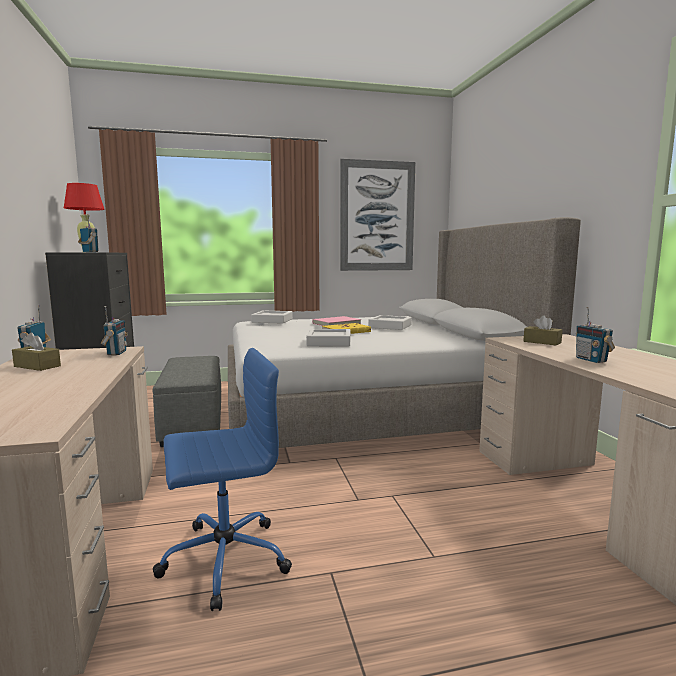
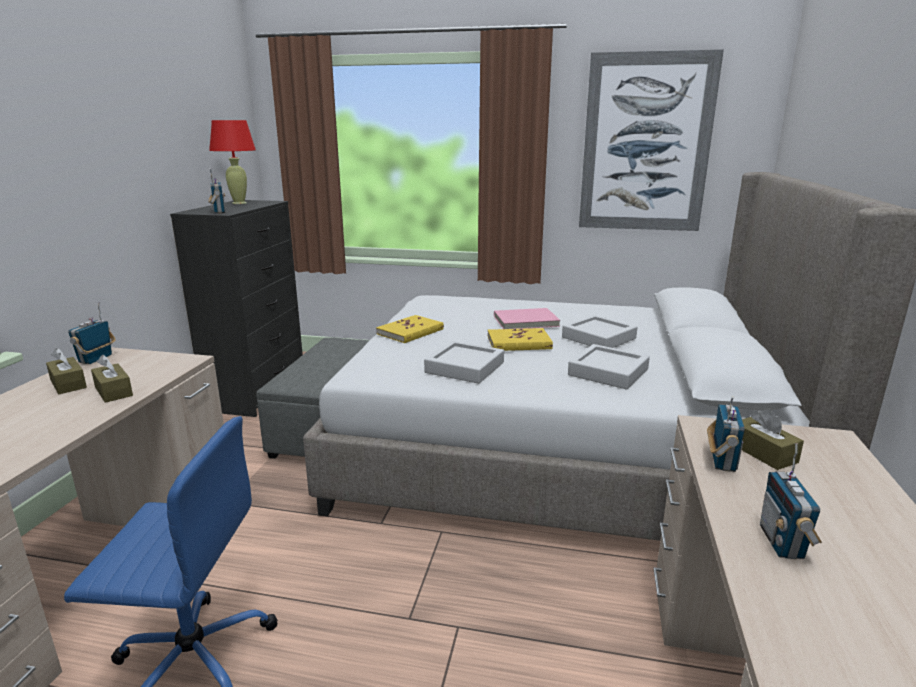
camera: 25 degrees right, 10 degrees up
radio [101,306,128,356] -> radio moved to [707,396,745,472]
grey tray [251,310,293,324] -> grey tray moved to [568,344,650,389]
none -> brown tissue box [91,355,133,403]
none -> yellow book [376,315,444,343]

